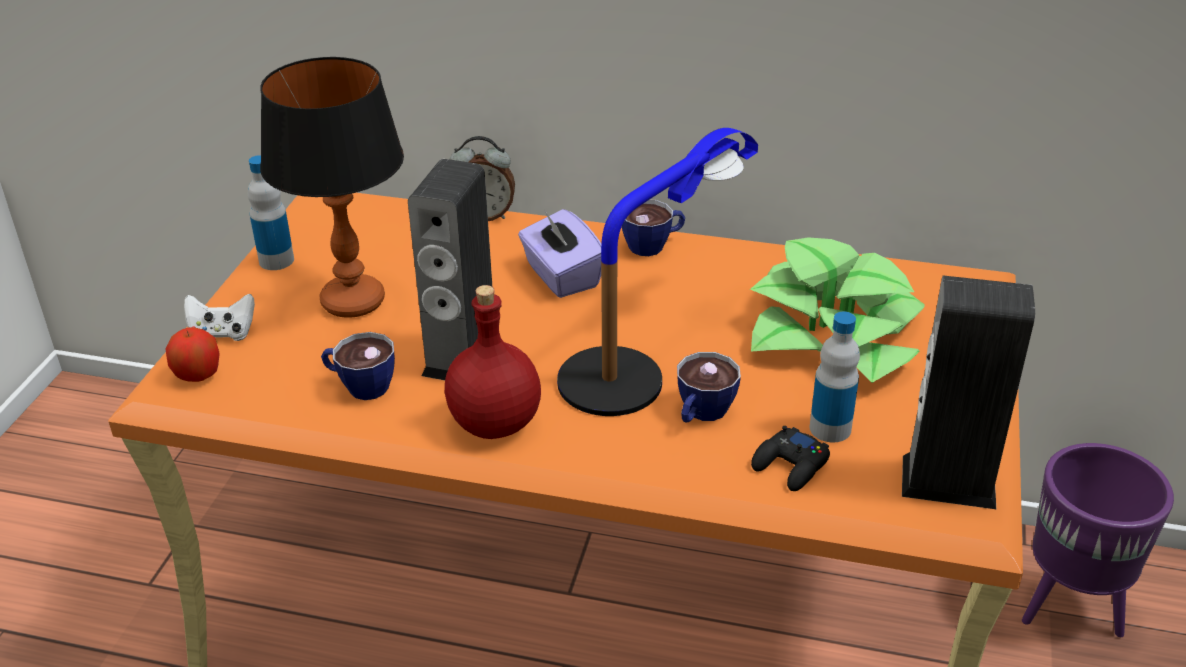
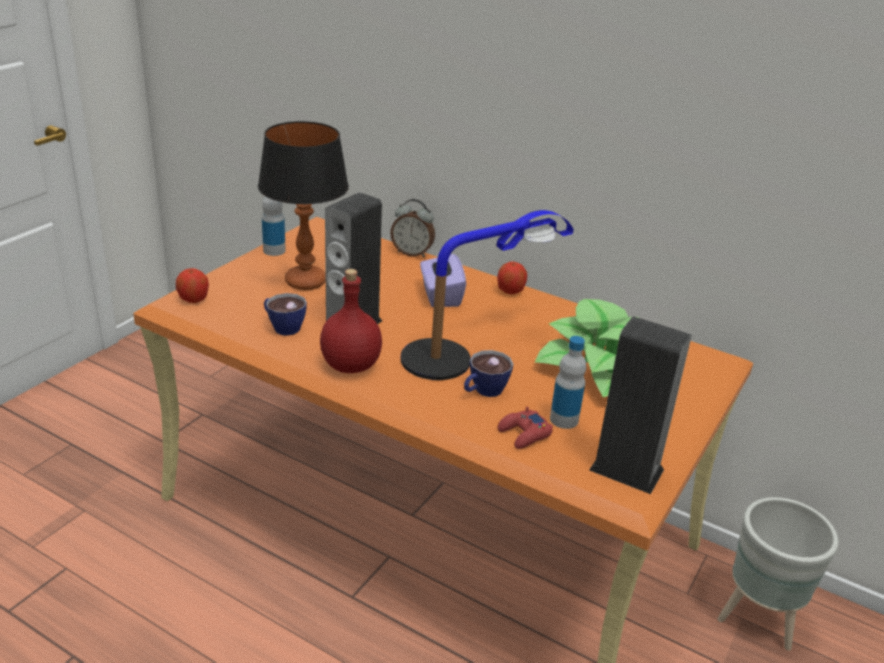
camera: 15 degrees right, 5 degrees down
white game controller [184,294,255,341] -> none
cup [622,199,685,256] -> apple [497,261,527,294]
black game controller [751,426,830,491] -> red game controller [498,407,553,449]
purple planter [1022,443,1174,637] -> grey planter [717,497,839,651]

